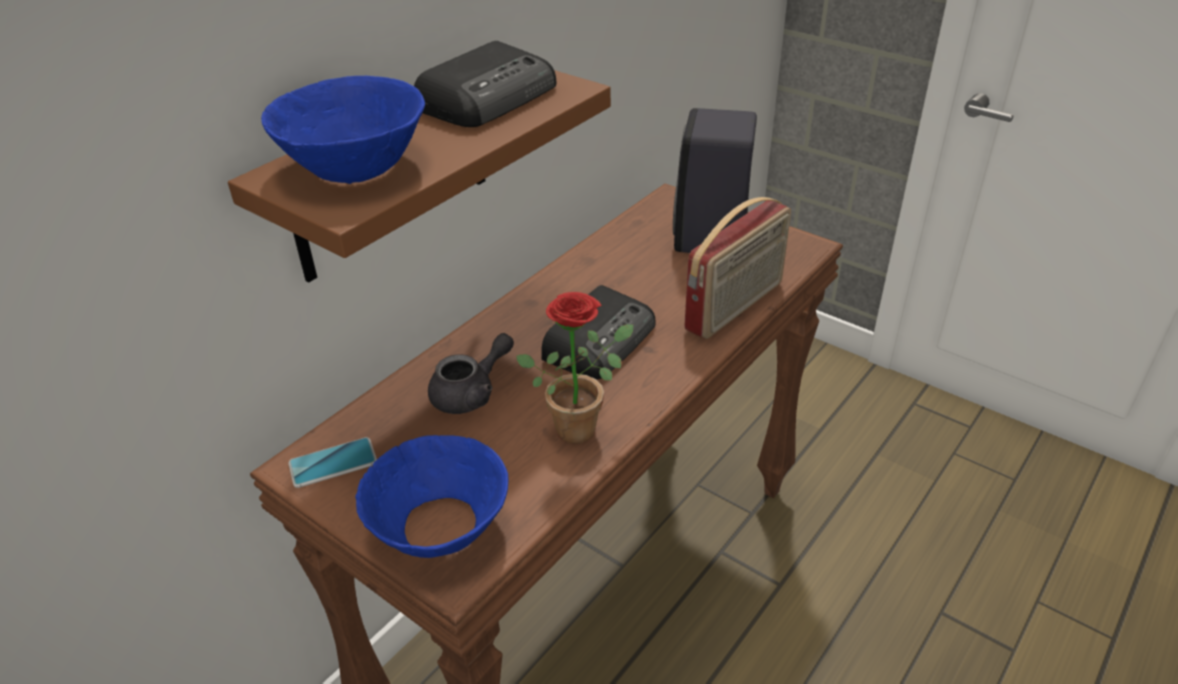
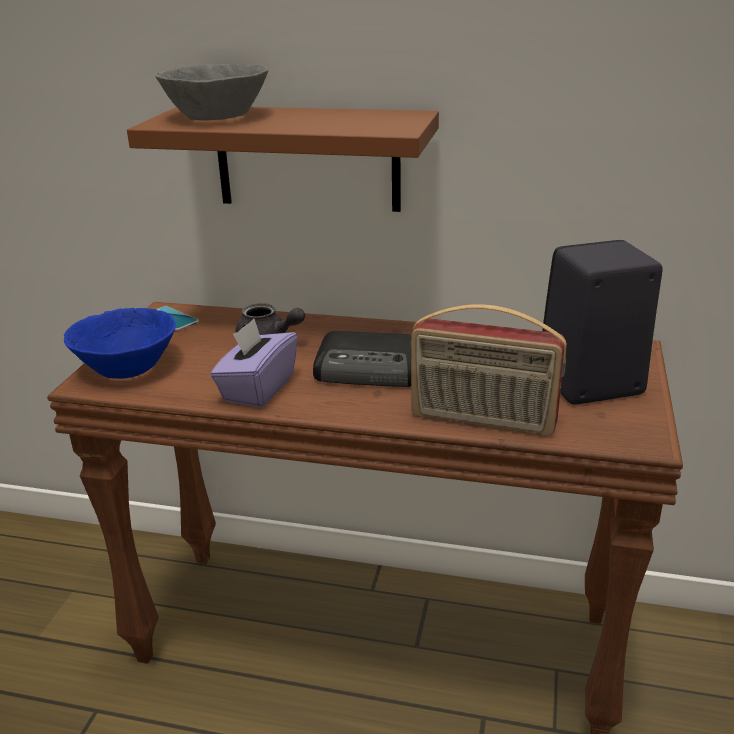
camera: 65 degrees right, 10 degrees down
blue bowl [261,76,425,184] -> grey bowl [155,64,268,121]
radio [414,41,557,127] -> none
potted plant [516,292,634,444] -> purple tissue box [210,319,298,407]

